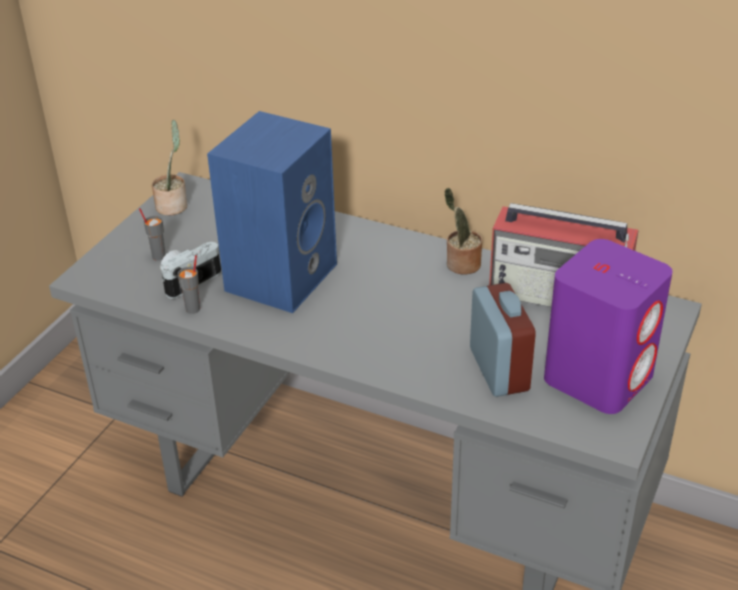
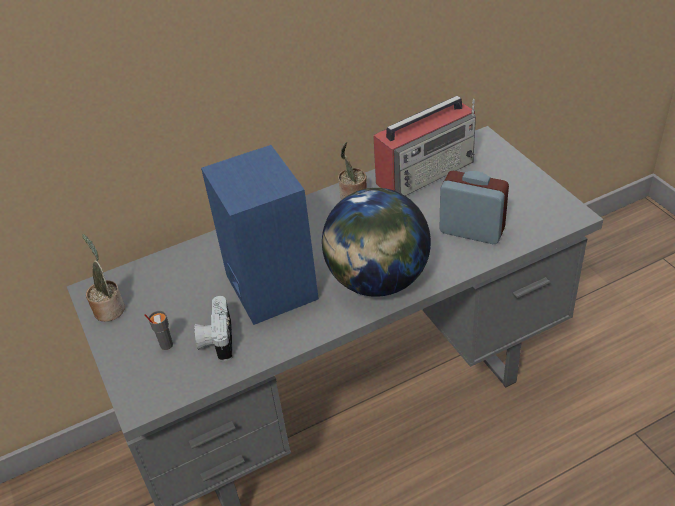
camera: 50 degrees left, 5 degrees up
grey cup [178,255,200,314] -> none
purple speaker [544,239,673,414] -> none
none -> globe [322,188,431,297]

